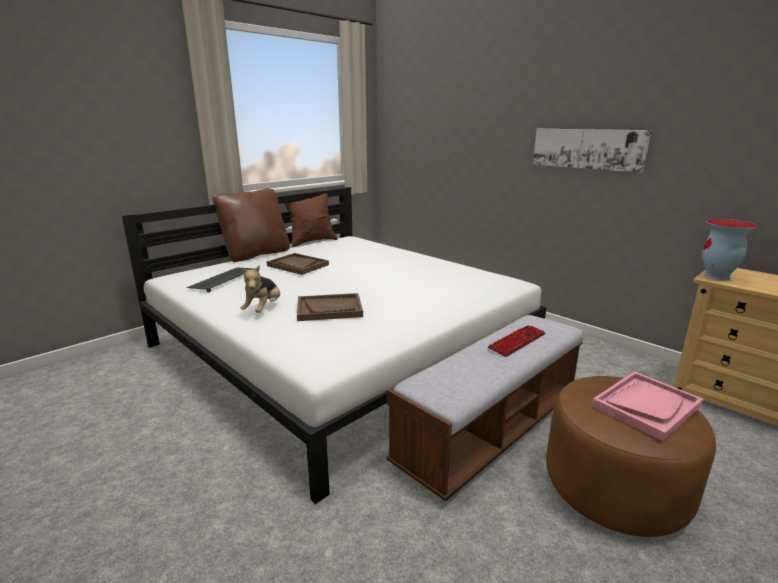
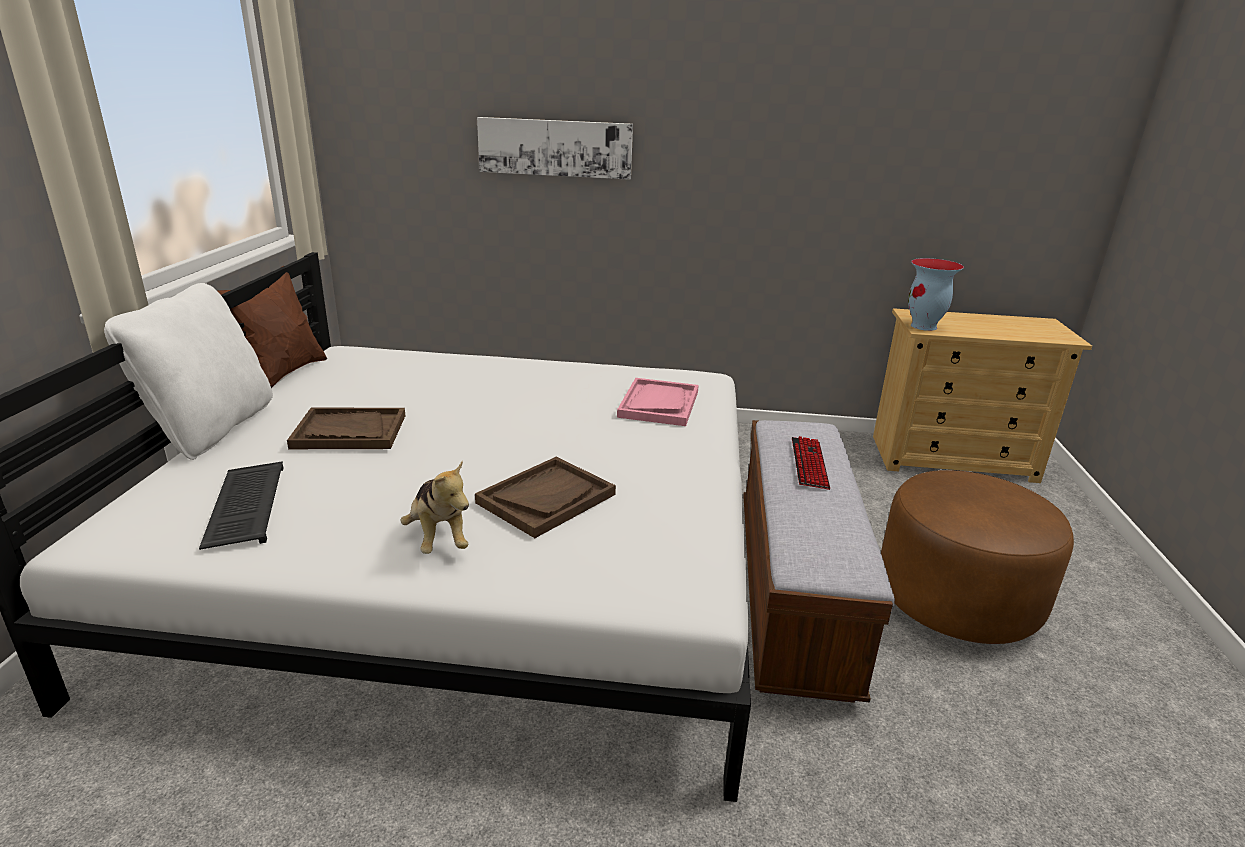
camera: 40 degrees left, 5 degrees up
brown pillow [212,189,290,262] -> white pillow [104,283,273,460]
picture [533,129,651,173] -> picture moved to [477,117,633,180]
pink tray [592,371,703,441] -> pink tray moved to [617,378,699,426]

